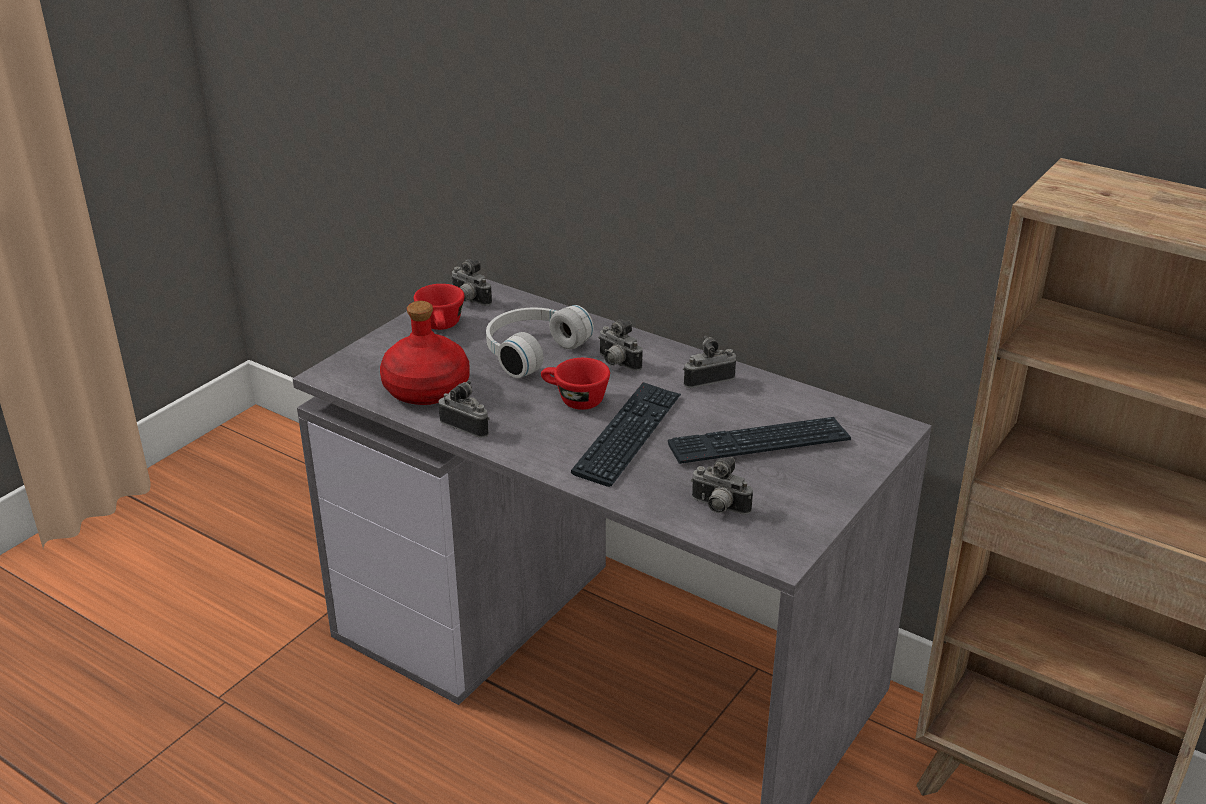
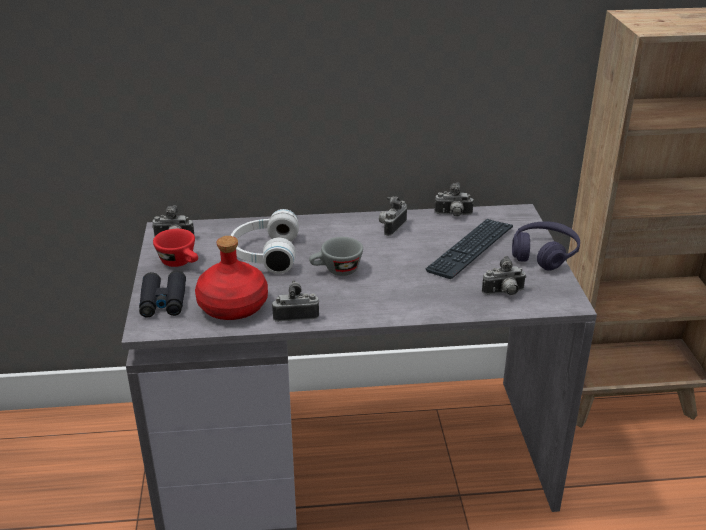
camera: 40 degrees left, 0 degrees up
red cup [541,358,610,410] -> grey cup [309,237,363,276]
keyboard [571,382,681,487] -> none
camera [598,319,643,371] -> camera moved to [435,182,474,216]
none -> black binoculars [139,271,186,317]
none -> purple headphones [512,222,580,271]

